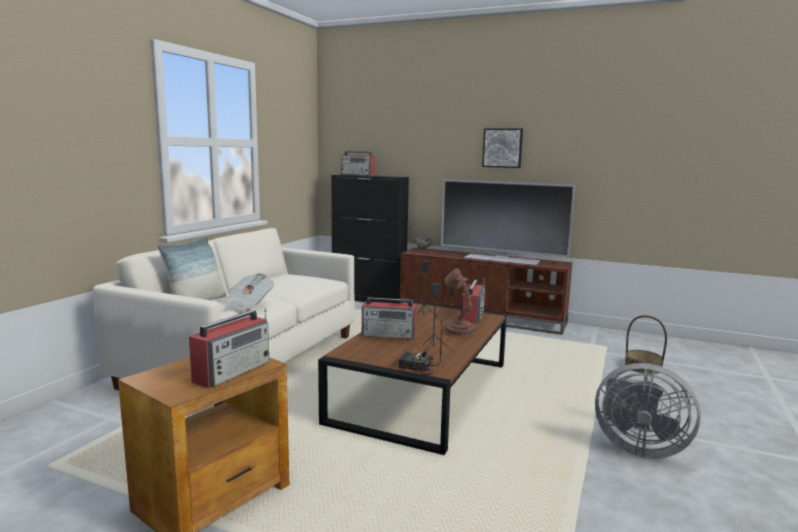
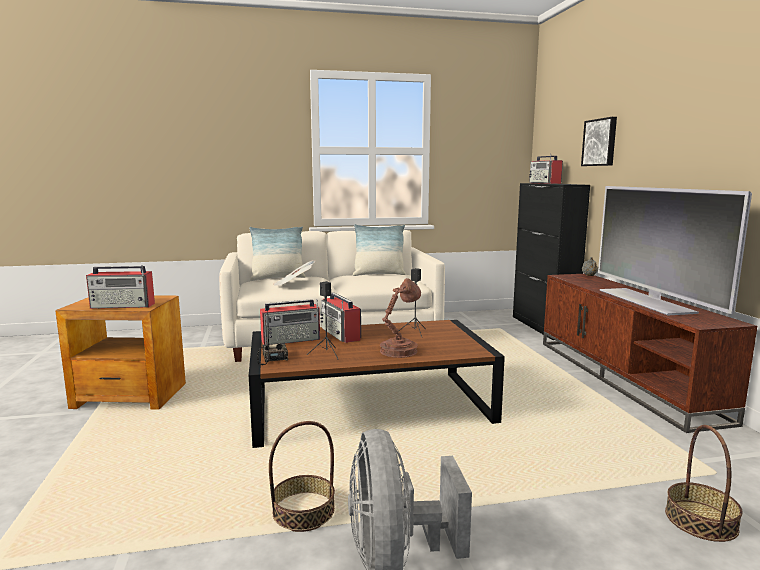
camera: 55 degrees right, 0 degrees up
radio [461,278,487,324] -> radio moved to [260,299,320,345]
picture [482,128,523,168] -> picture moved to [581,117,617,166]
none -> basket [269,421,335,532]
none -> pillow [353,224,406,276]

